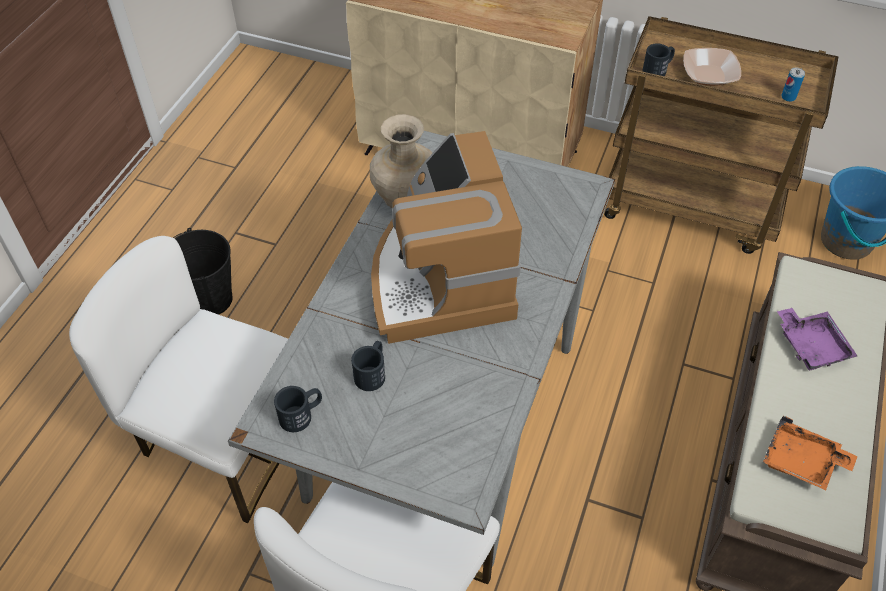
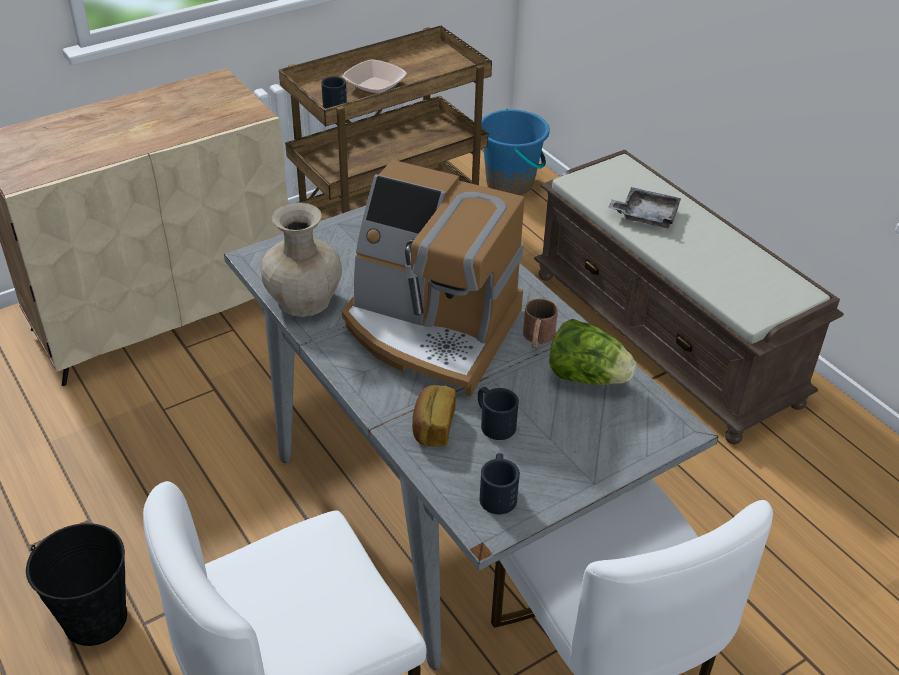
camera: 55 degrees left, 10 degrees down
orange tray [763,416,858,490] -> none
purple tray [777,308,857,370] -> grey tray [608,187,681,228]
can [781,68,805,102] -> none
none -> bread [412,385,456,447]
none -> brown mug [523,299,558,349]
none -> lettuce [549,319,636,385]

